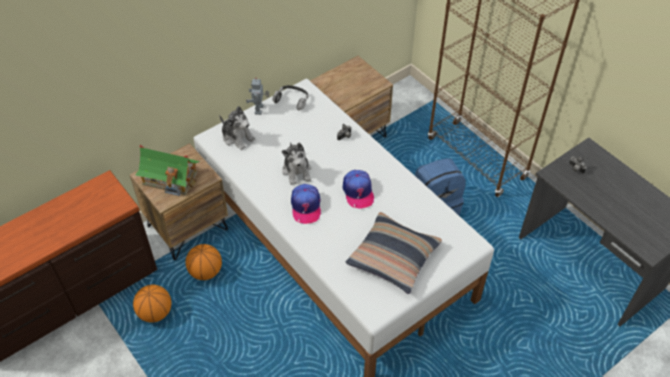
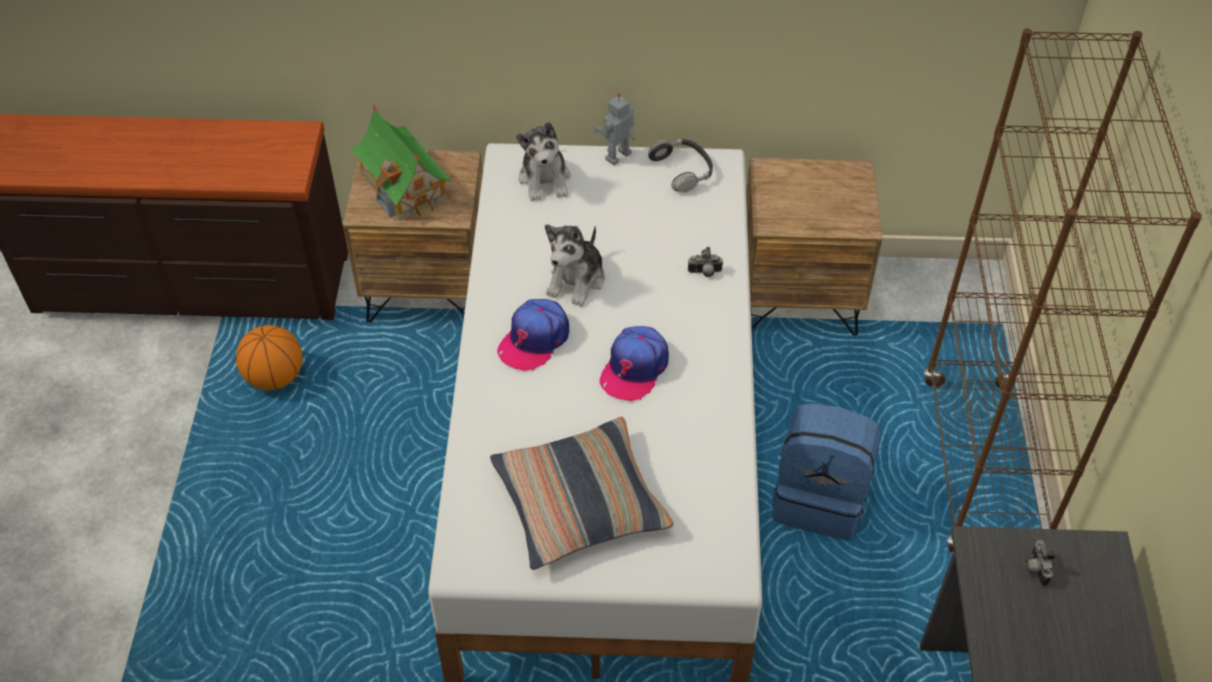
camera: 40 degrees right, 0 degrees up
basketball [185,244,222,280] -> none

